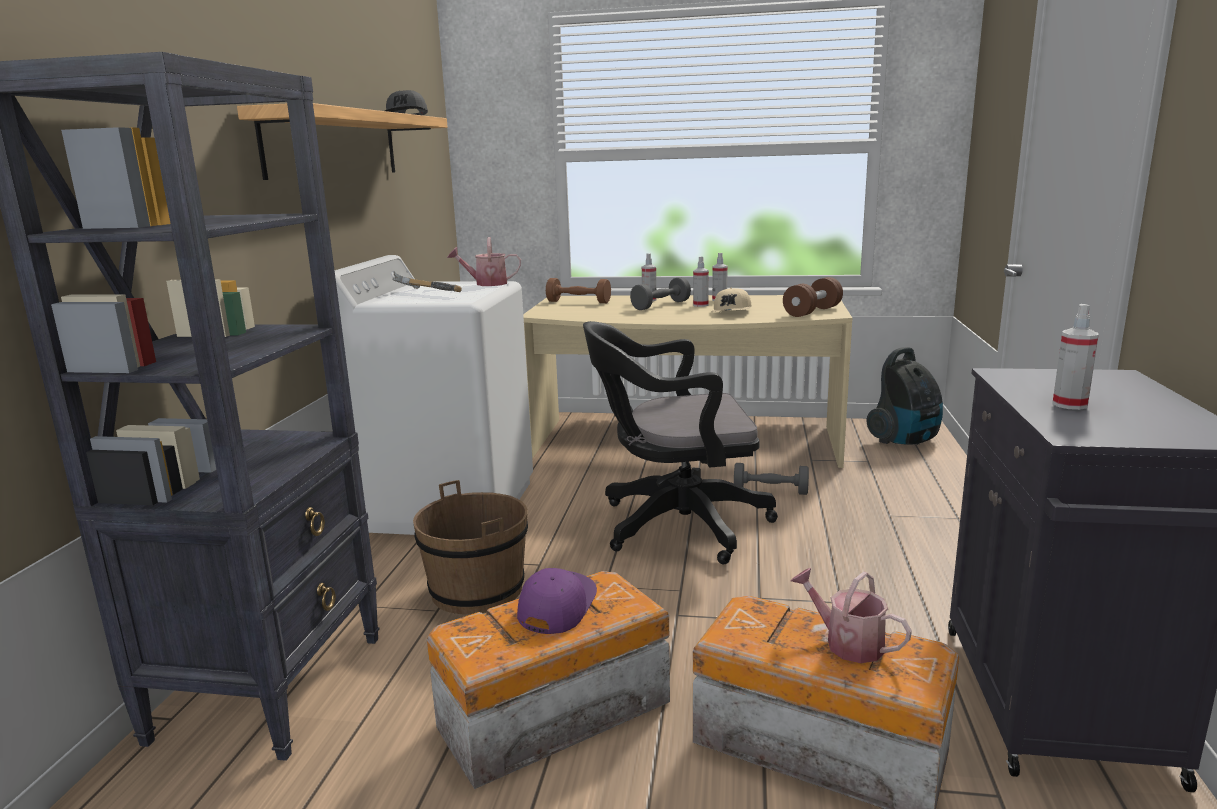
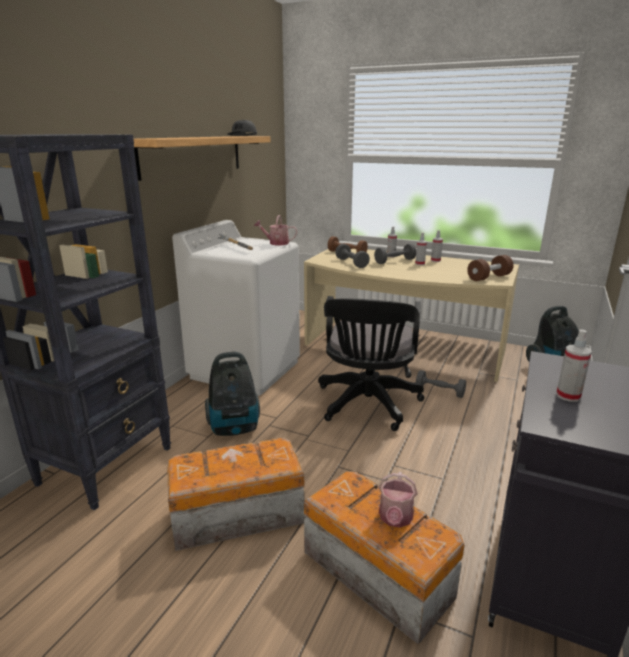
camera: 15 degrees right, 5 degrees up
brown bucket [413,480,528,615] -> vacuum cleaner [205,352,260,436]
purple cap [517,568,597,634] -> none
black office chair [583,321,778,564] -> black office chair turned 90 degrees counterclockwise [318,296,424,431]
beige cap [711,288,751,312] -> none
watering can [791,568,912,663] -> watering can turned 135 degrees counterclockwise [379,472,417,528]
none -> grey dumbbell [335,243,370,268]

